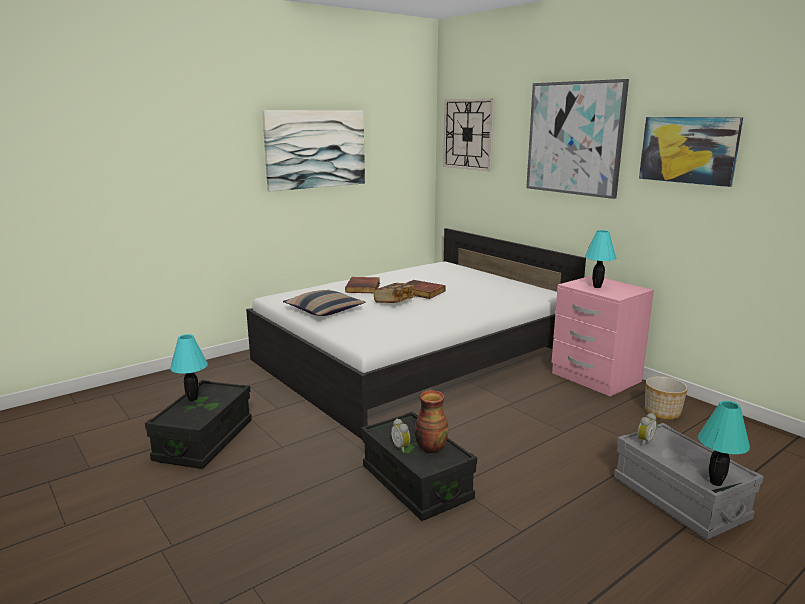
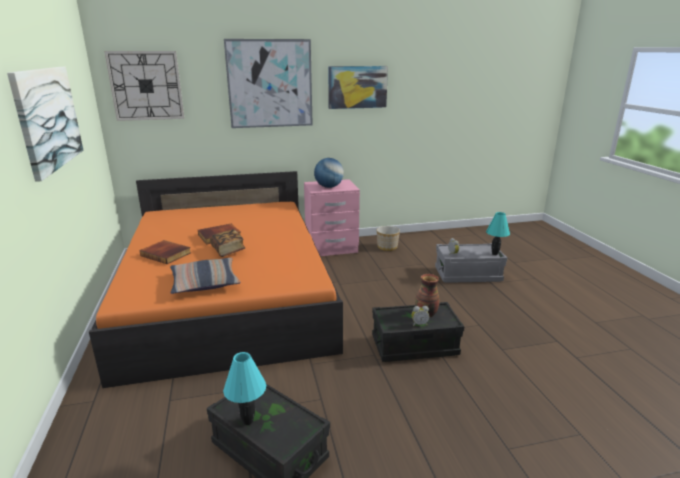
camera: 65 degrees left, 5 degrees up
white bed [246,228,586,439] -> orange bed [89,171,343,388]
turquoise table lamp [585,230,616,288] -> globe [314,158,344,188]

